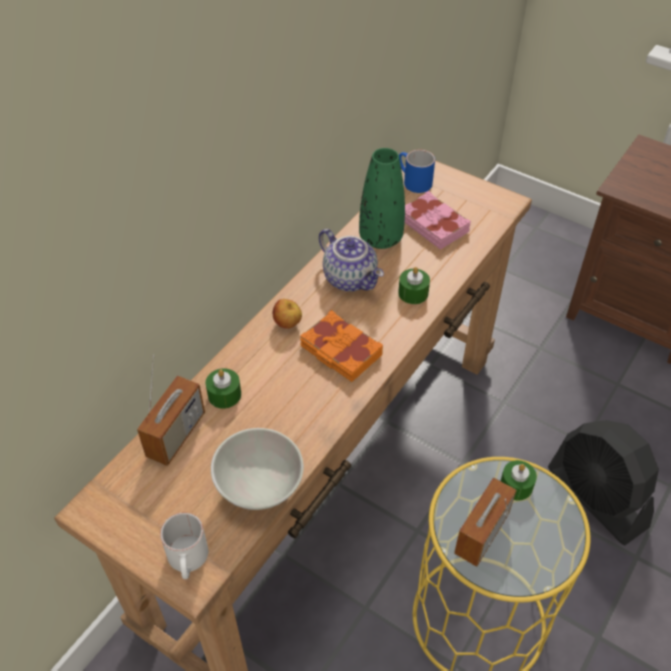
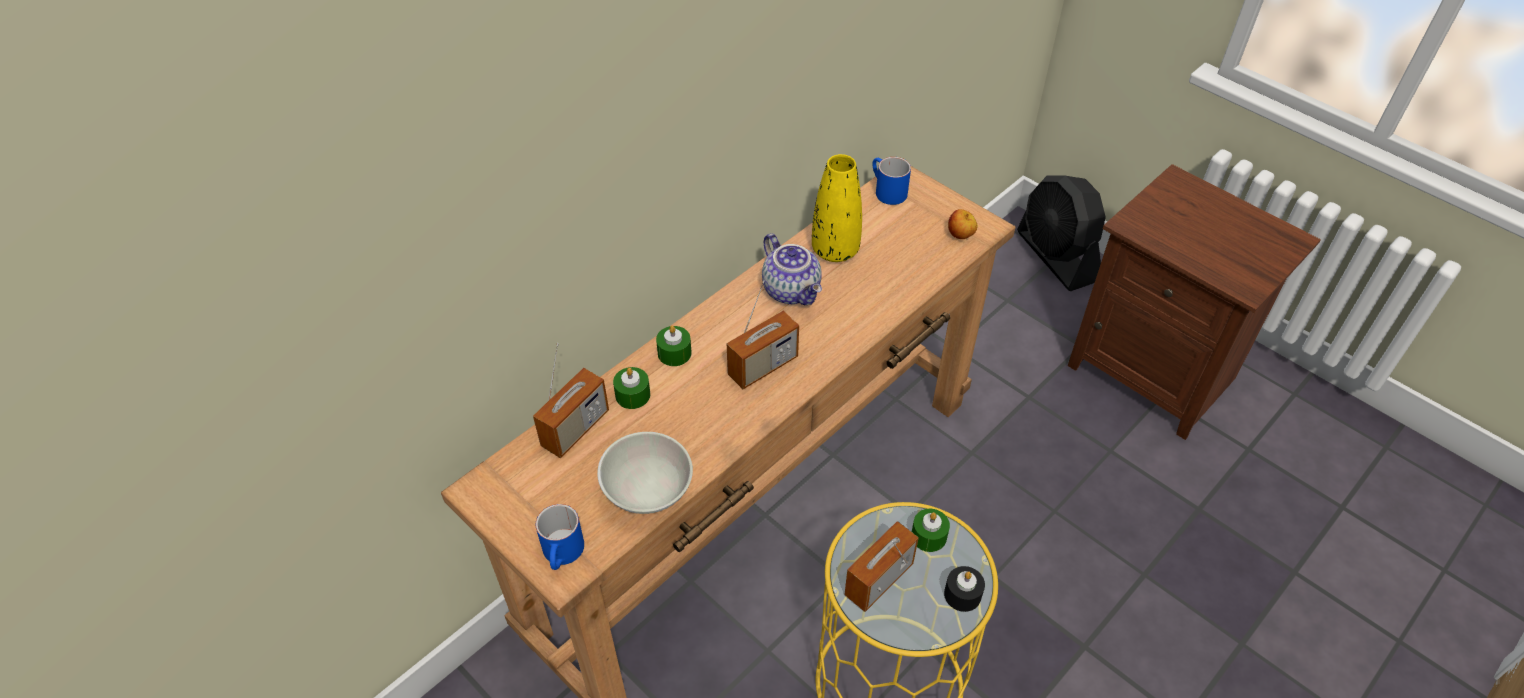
camera: 10 degrees right, 0 degrees up
white mug [160,513,208,579] -> blue mug [536,504,584,570]
apple [273,299,302,329] -> apple moved to [948,209,977,239]
orange book [300,310,383,382] -> radio [727,280,799,389]
green vase [359,148,405,249] -> yellow vase [812,154,862,262]
green candle [398,267,430,304] -> green candle moved to [656,326,692,366]
pink book [405,191,471,250] -> none
black fan [548,420,659,545] -> black fan moved to [1017,175,1106,291]
none -> black candle [944,566,985,612]

